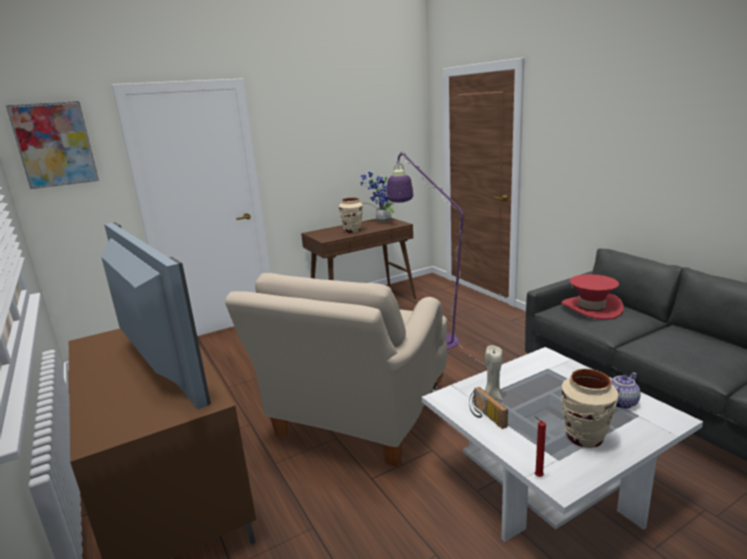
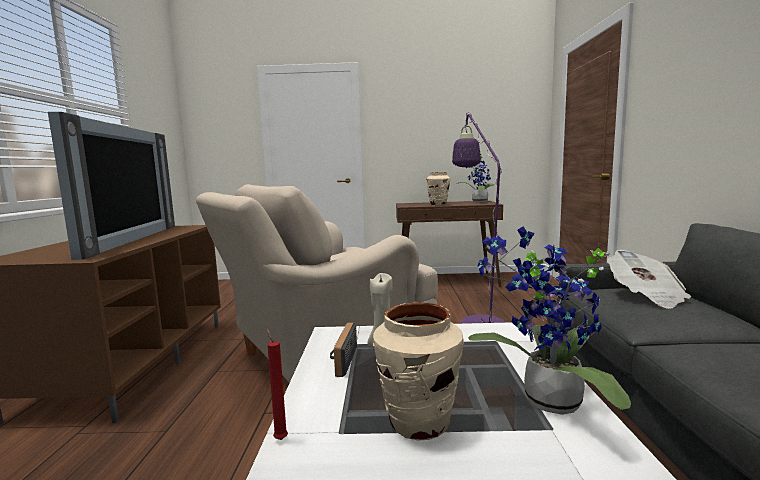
camera: 30 degrees right, 10 degrees down
picture [6,101,99,189] -> none
red hat [561,274,624,320] -> newspaper [607,250,691,309]
teapot [611,372,641,409] -> potted plant [468,227,631,415]

